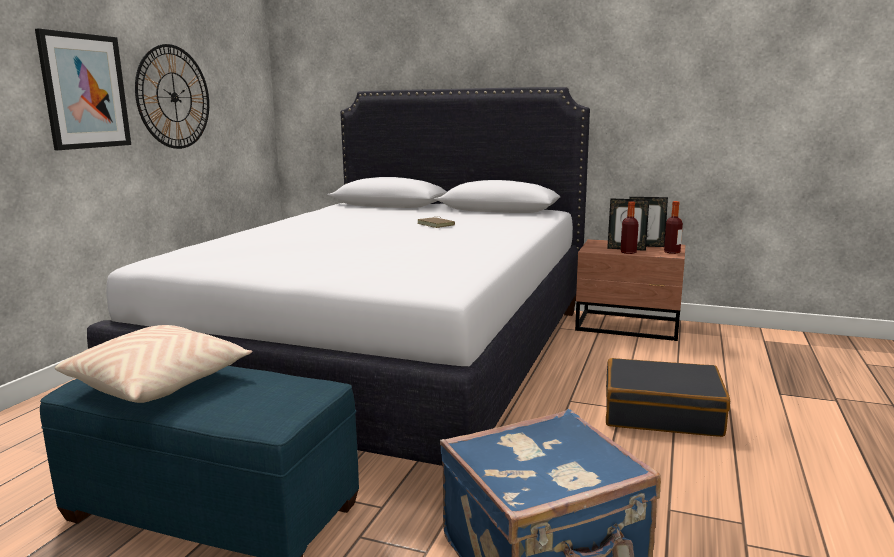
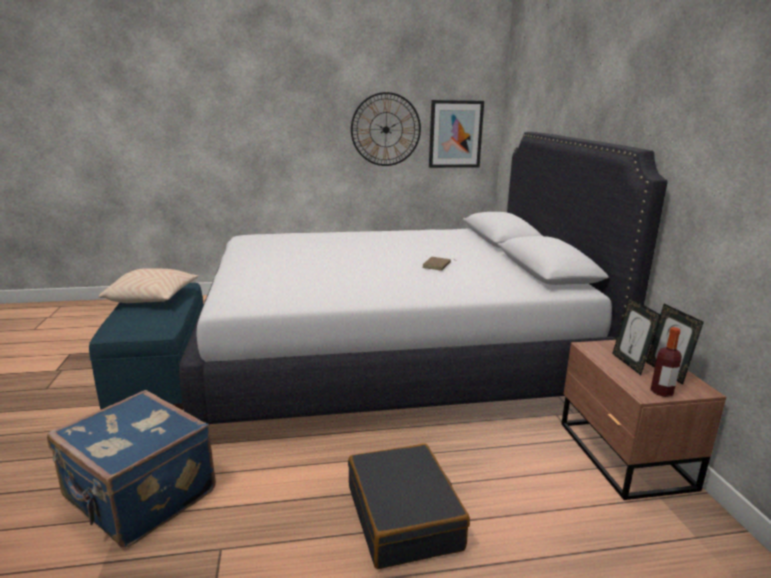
camera: 60 degrees right, 5 degrees up
picture [35,28,131,150] -> picture moved to [429,100,484,168]
bottle [621,201,639,254] -> none

